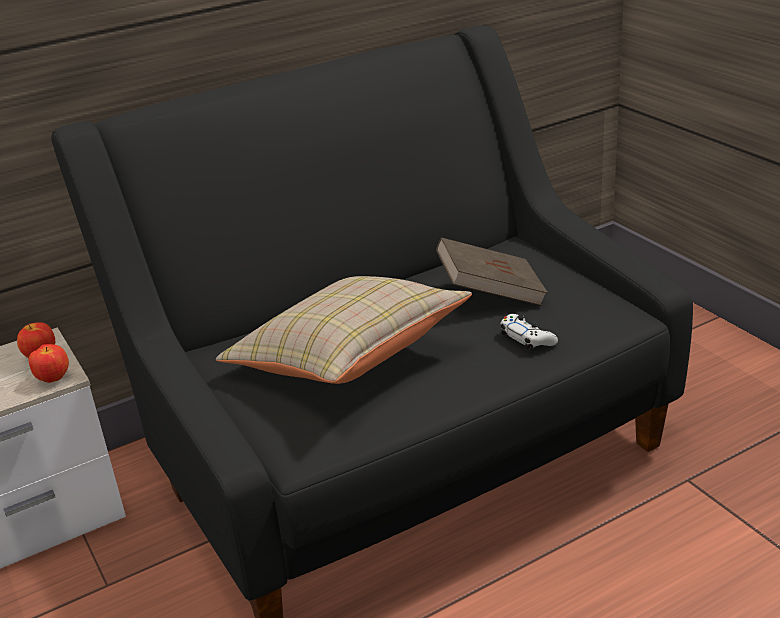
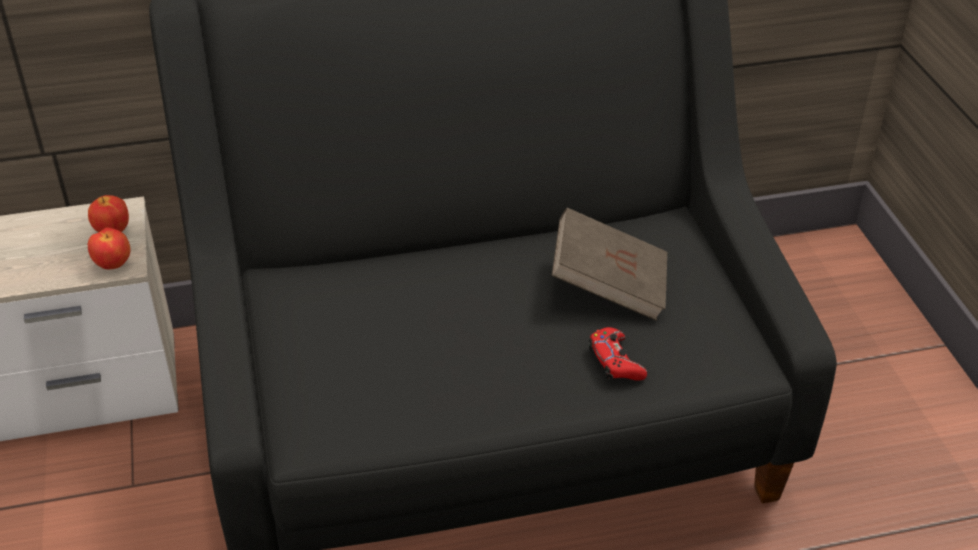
camera: 15 degrees right, 10 degrees up
beige pillow [216,276,472,384] -> none
white game controller [501,314,558,350] -> red game controller [589,327,647,381]

